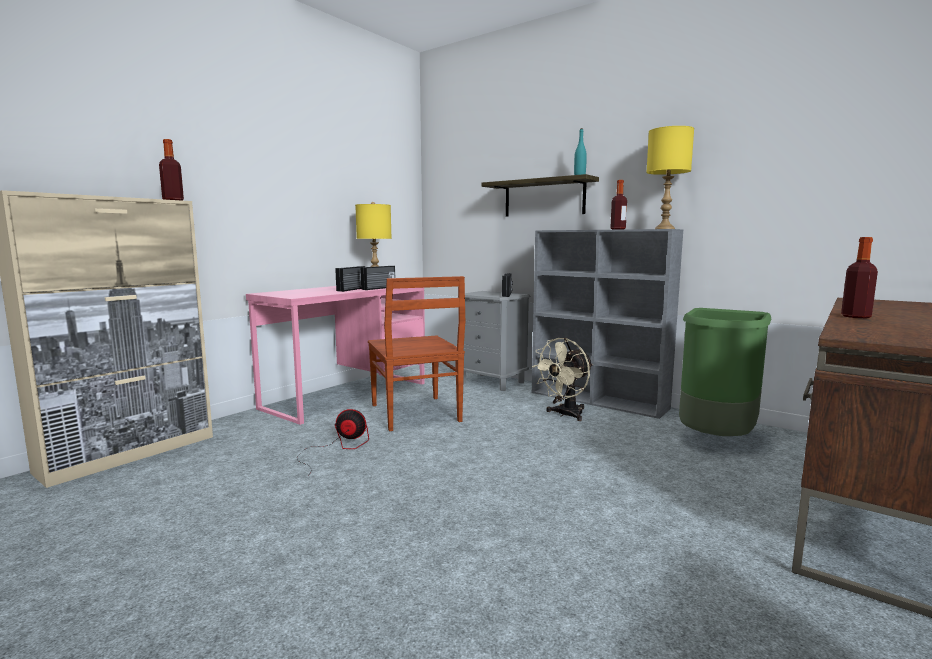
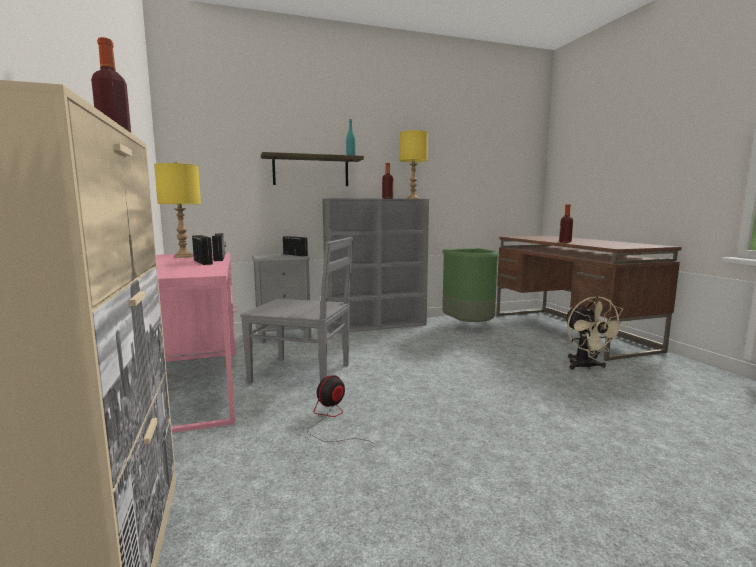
camera: 55 degrees left, 0 degrees up
brown chair [368,276,465,431] -> grey chair [240,237,353,383]
beige fan [532,338,593,421] -> beige fan moved to [565,296,627,370]

